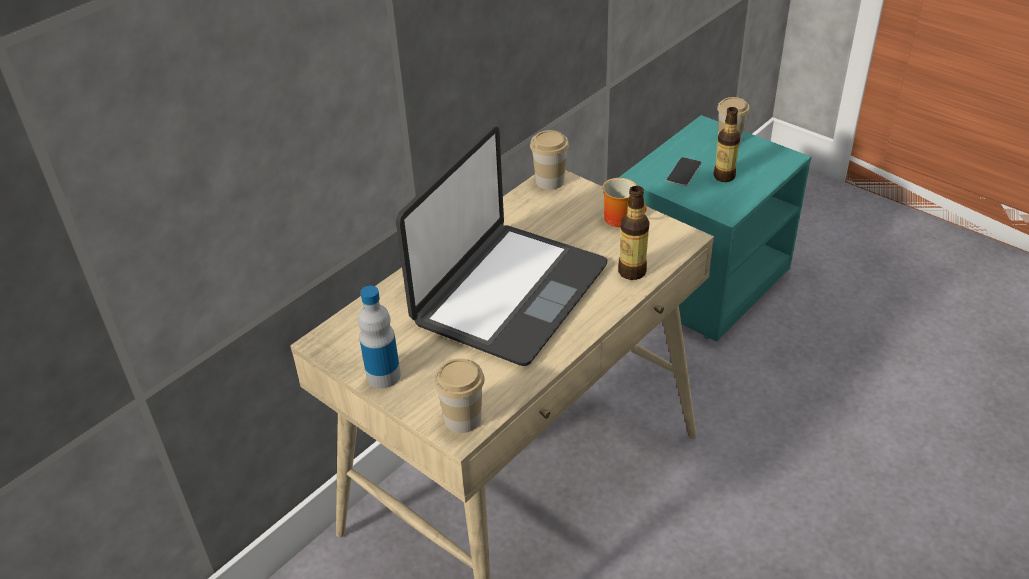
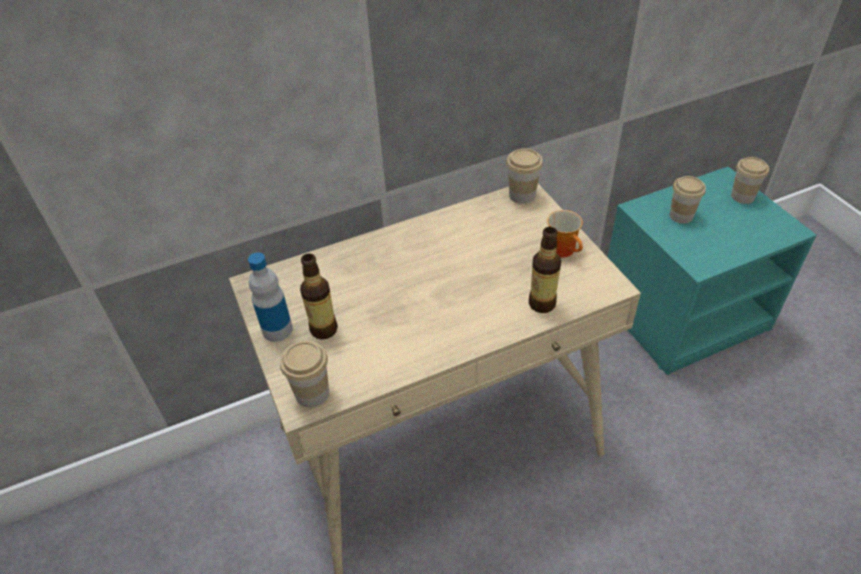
camera: 25 degrees right, 5 degrees up
laptop [396,126,607,366] -> none
phone [666,157,702,186] -> cup [670,176,706,224]
bottle [713,107,740,182] -> bottle moved to [300,254,338,339]

